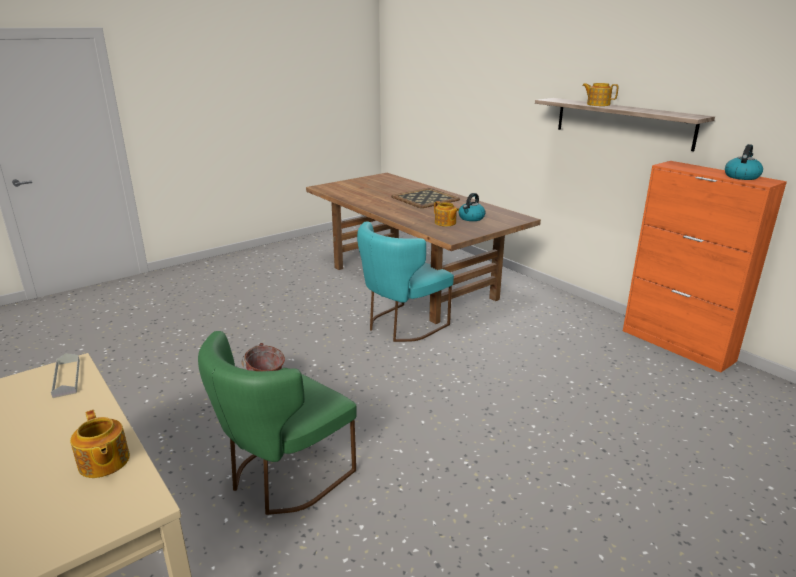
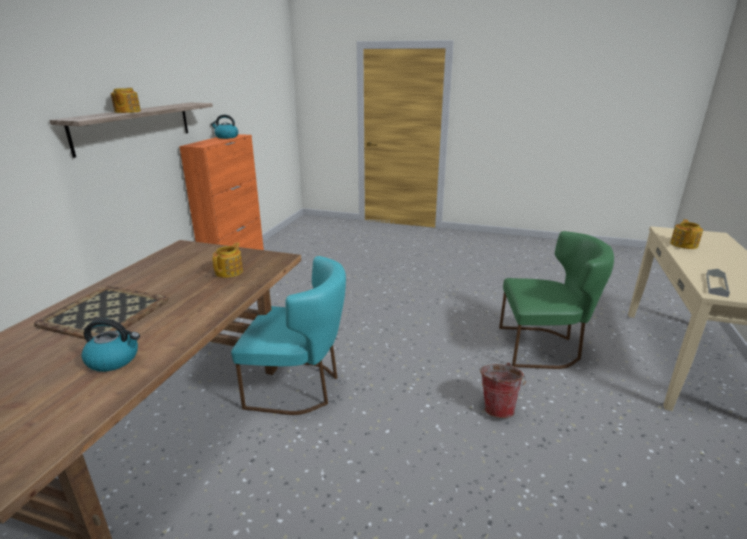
camera: 125 degrees left, 0 degrees up
kettle [459,193,485,221] -> kettle moved to [81,318,140,372]

